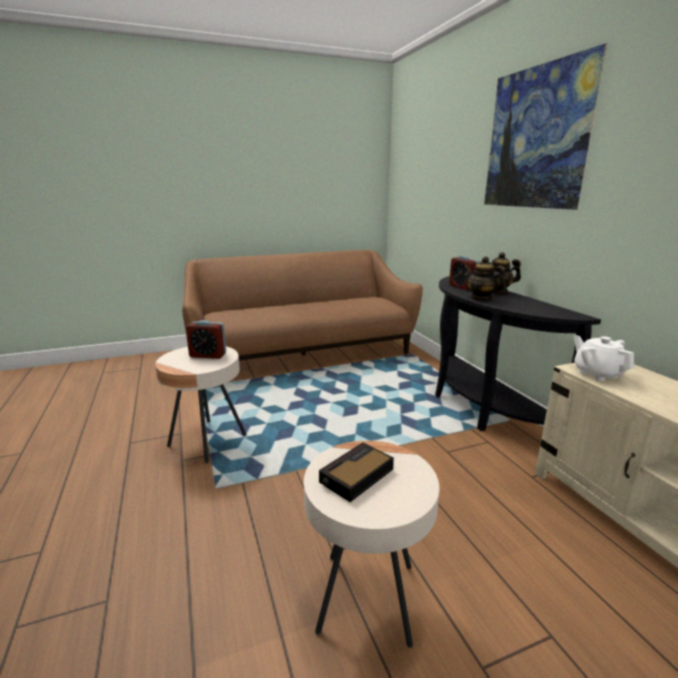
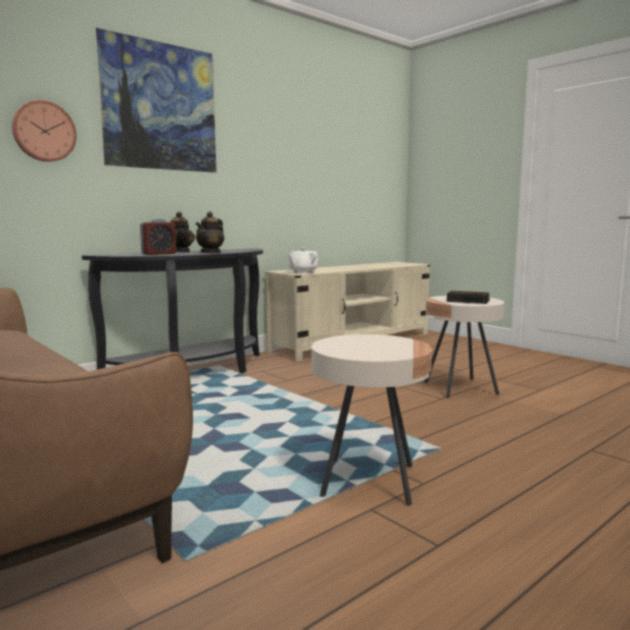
camera: 110 degrees left, 10 degrees down
alarm clock [186,320,226,359] -> none
none -> wall clock [12,100,76,162]

